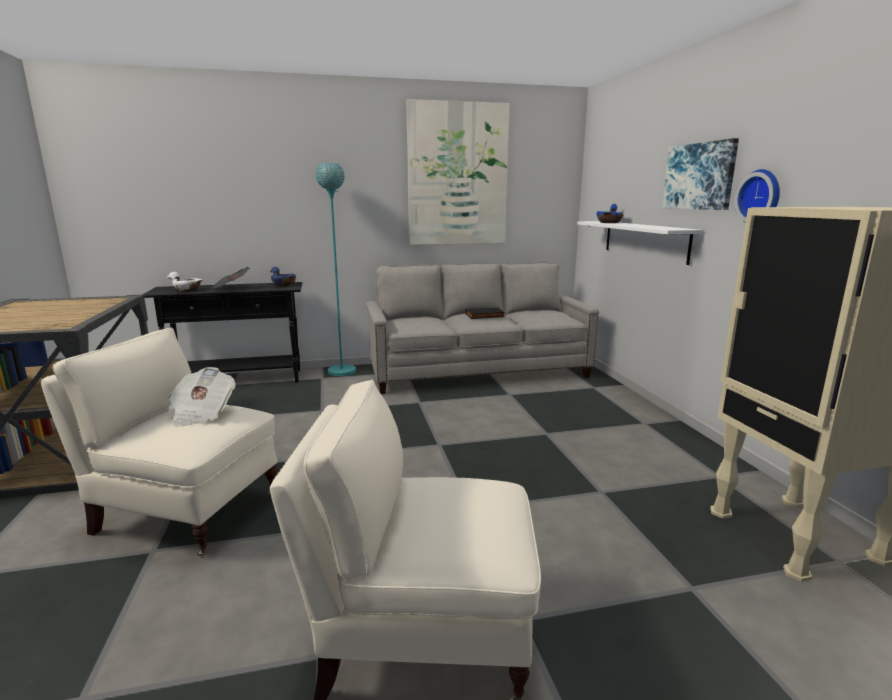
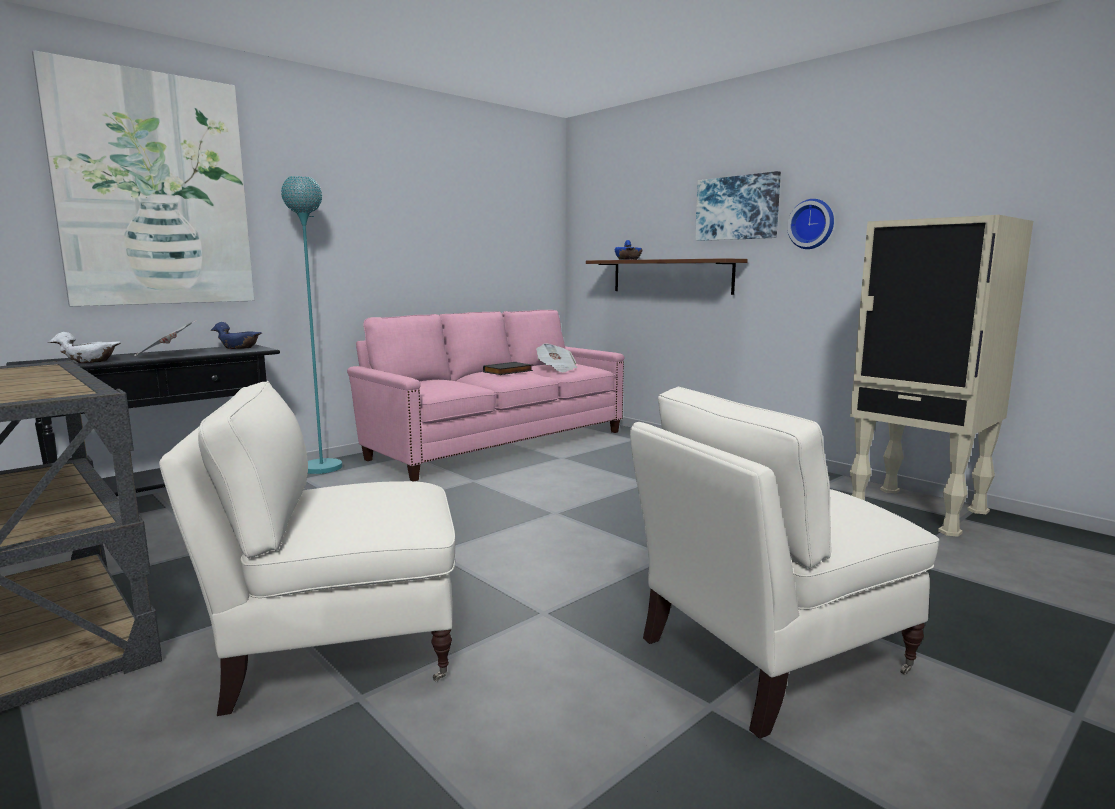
camera: 30 degrees left, 5 degrees down
newspaper [168,367,235,427] -> newspaper moved to [536,343,577,372]
grey sofa [366,262,599,394] -> pink sofa [347,310,624,481]
picture [406,99,510,245] -> picture moved to [32,50,254,306]
white shelf [577,221,703,265] -> brown shelf [586,258,748,295]

